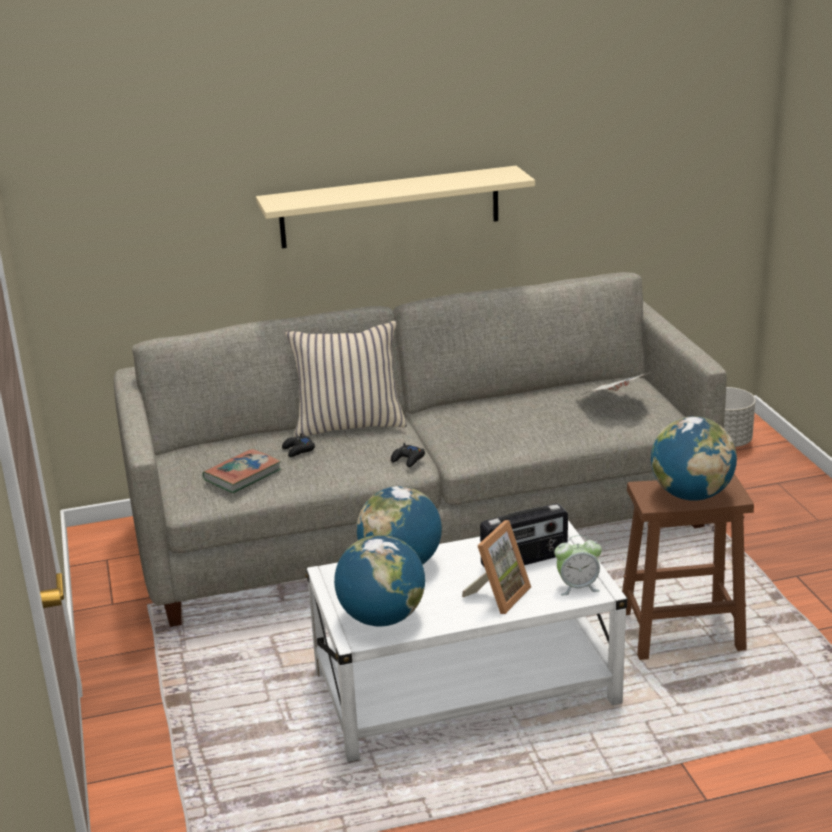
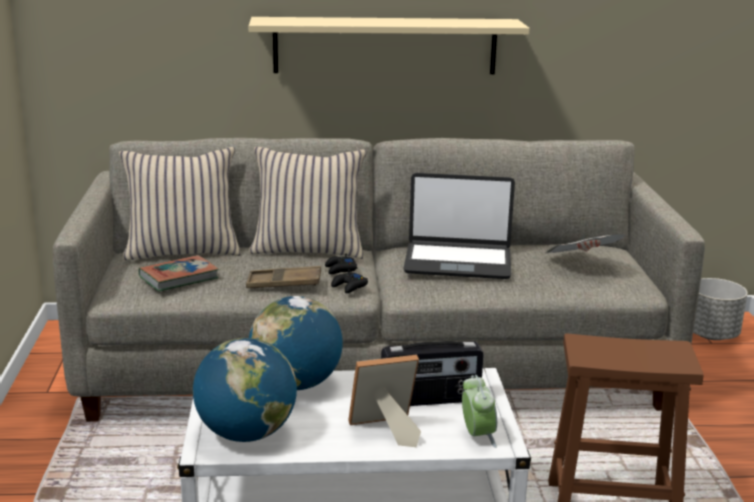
camera: 10 degrees right, 5 degrees down
black game controller [282,433,315,457] -> black game controller moved to [325,254,357,274]
picture frame [462,520,531,614] -> picture frame turned 150 degrees counterclockwise [348,355,421,447]
alarm clock [554,535,602,595] -> alarm clock turned 105 degrees counterclockwise [462,375,497,448]
globe [651,416,737,501] -> none
none -> beige pillow [119,147,241,260]
none -> brown tray [246,266,321,288]
none -> laptop [403,173,515,279]

